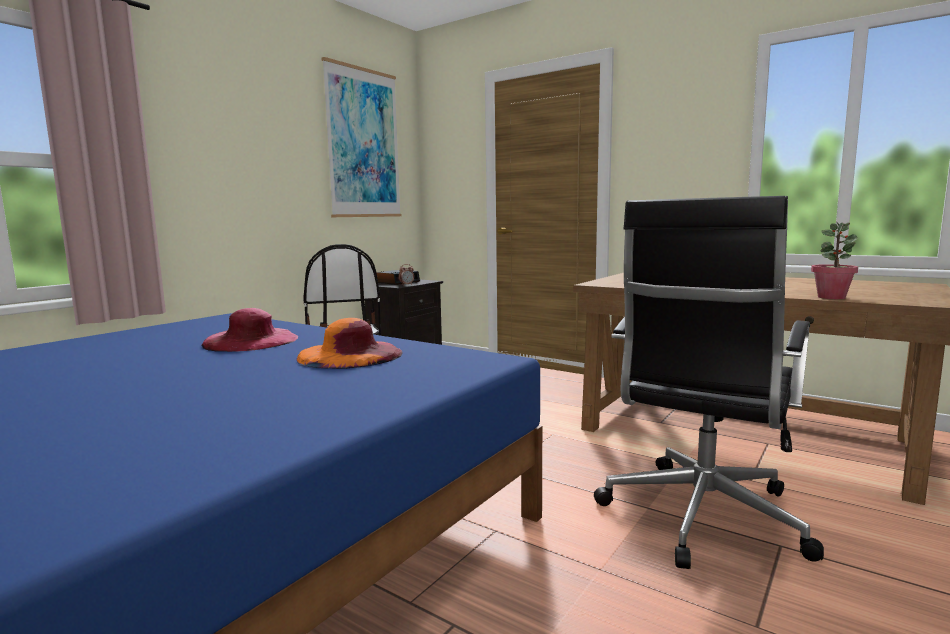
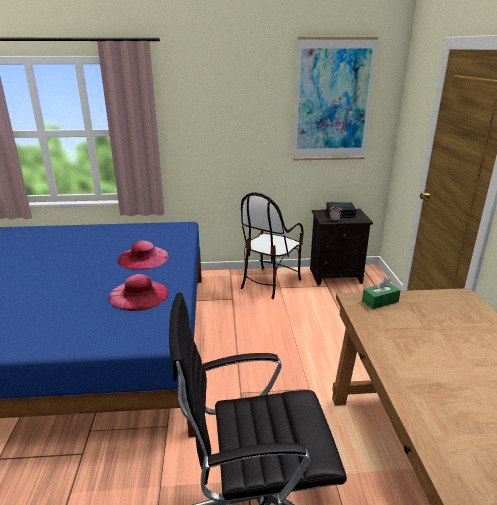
camera: 50 degrees right, 15 degrees up
orange hat [297,318,403,369] -> pink hat [108,274,169,311]
potted plant [811,222,858,299] -> none
none -> green tissue box [362,278,401,309]

